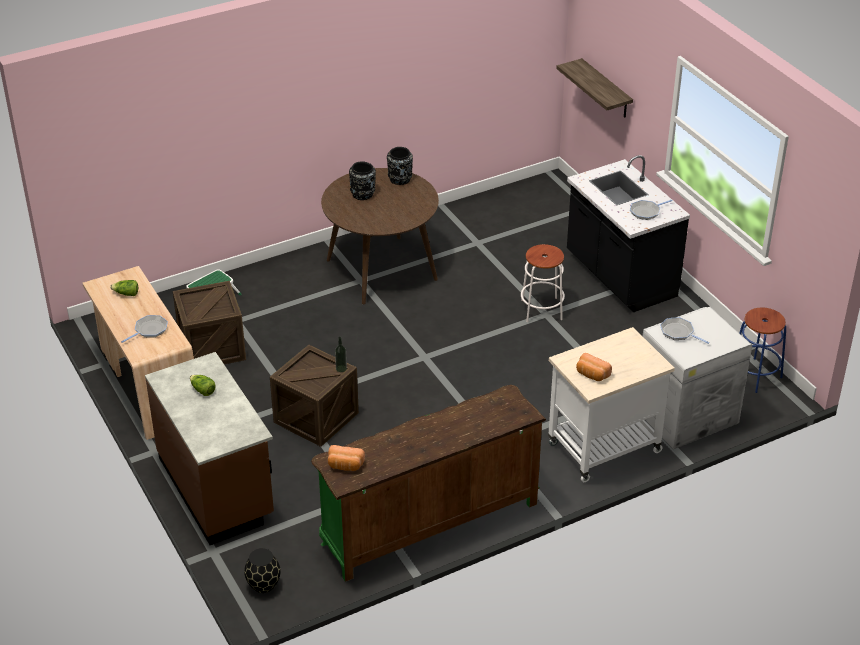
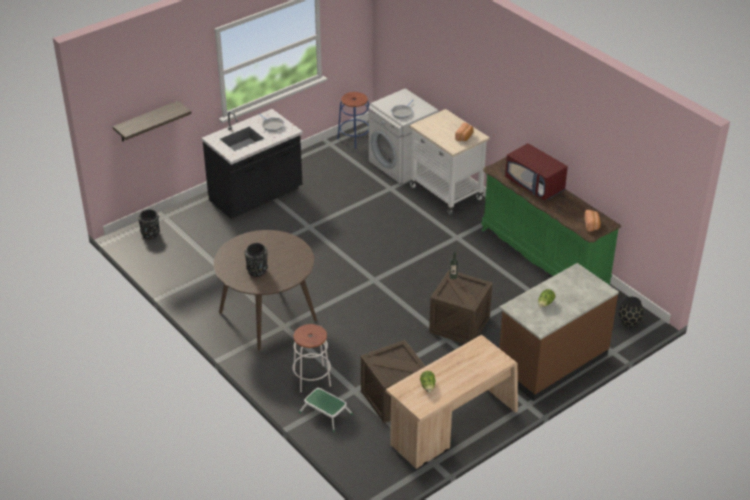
camera: 100 degrees left, 0 degrees up
frying pan [121,315,168,343] -> none
black vase [387,147,413,185] -> black vase moved to [138,209,160,239]
white stool [521,244,565,322] -> white stool moved to [292,324,331,393]
none -> red microwave [505,143,568,201]

